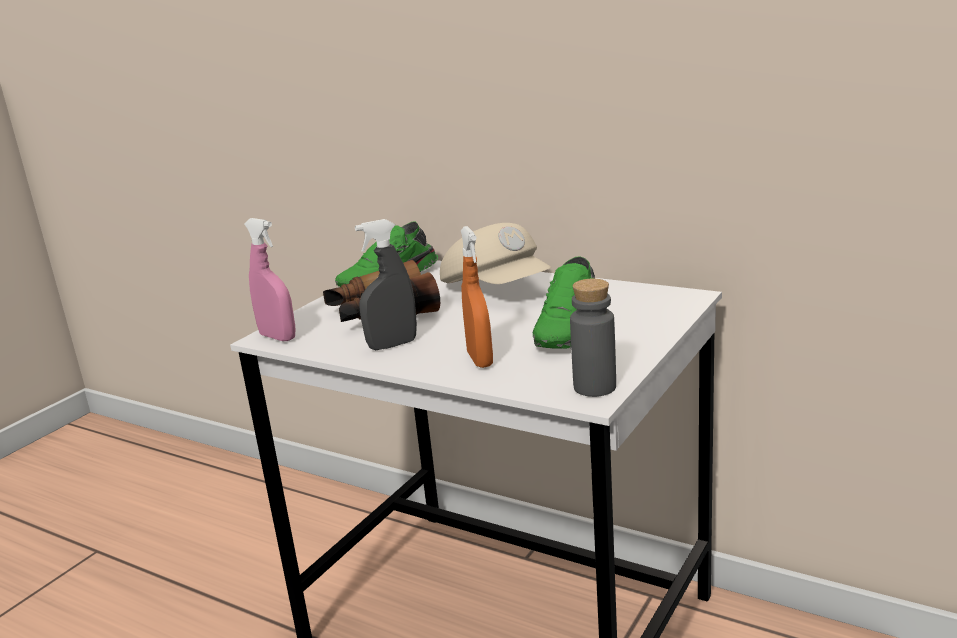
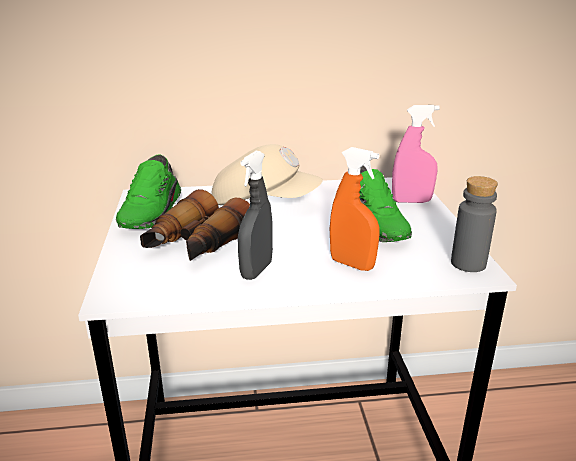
camera: 40 degrees left, 5 degrees up
pink spray bottle [244,218,295,341] -> pink spray bottle moved to [392,105,440,203]

